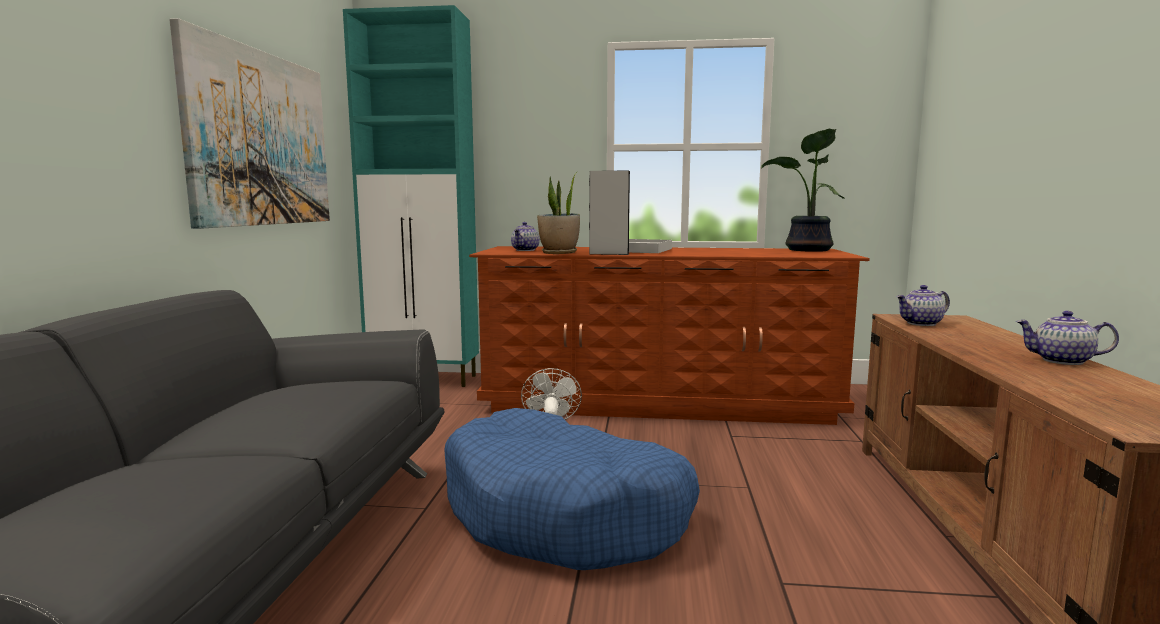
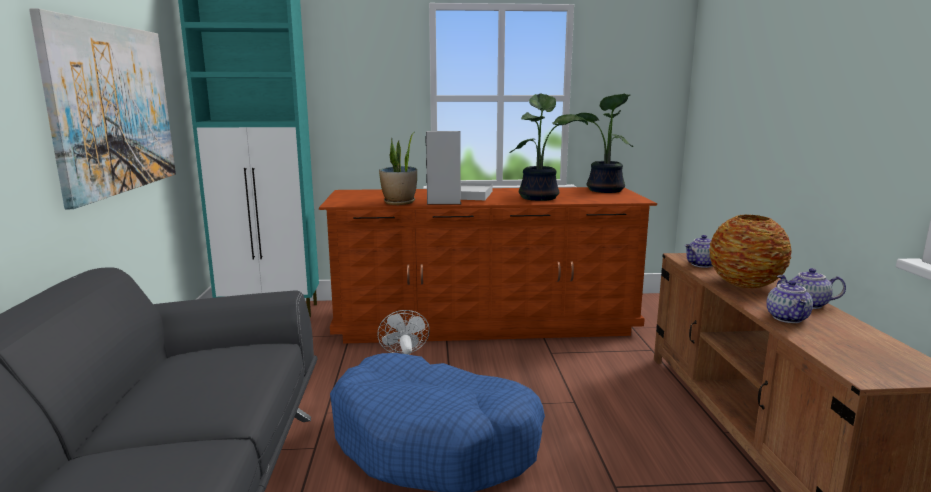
camera: 10 degrees left, 5 degrees up
teapot [511,222,540,251] -> teapot moved to [767,279,813,323]
none -> potted plant [510,93,588,201]
none -> vase [709,214,792,288]

